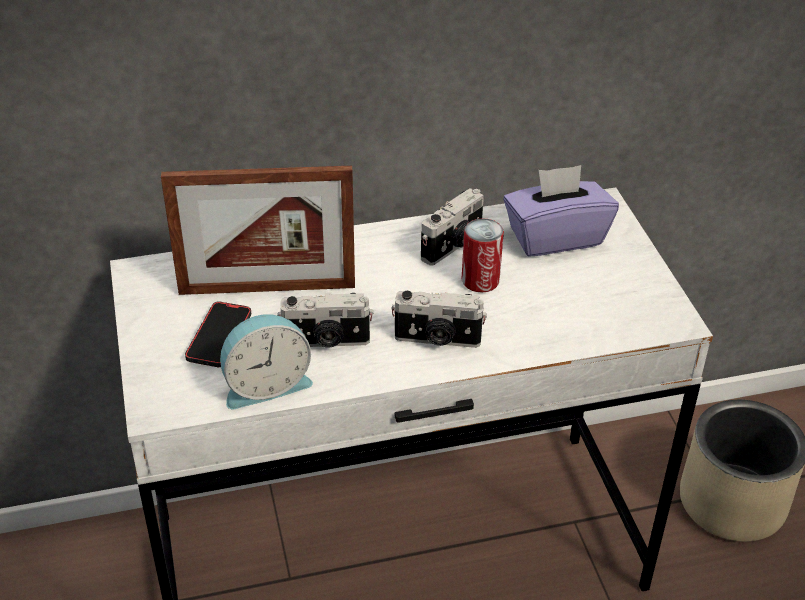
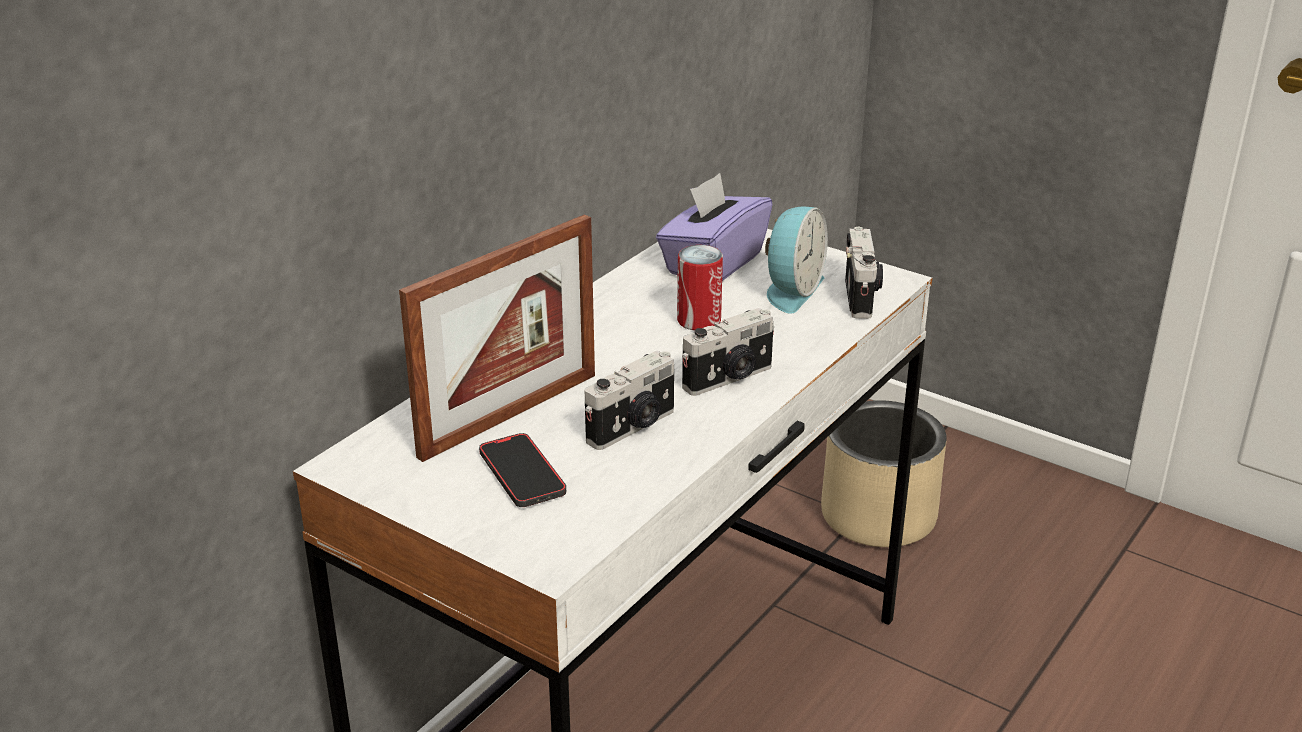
camera: 40 degrees left, 10 degrees down
alarm clock [220,314,313,409] -> alarm clock moved to [765,207,828,313]
camera [421,188,484,266] -> camera moved to [845,227,883,319]

